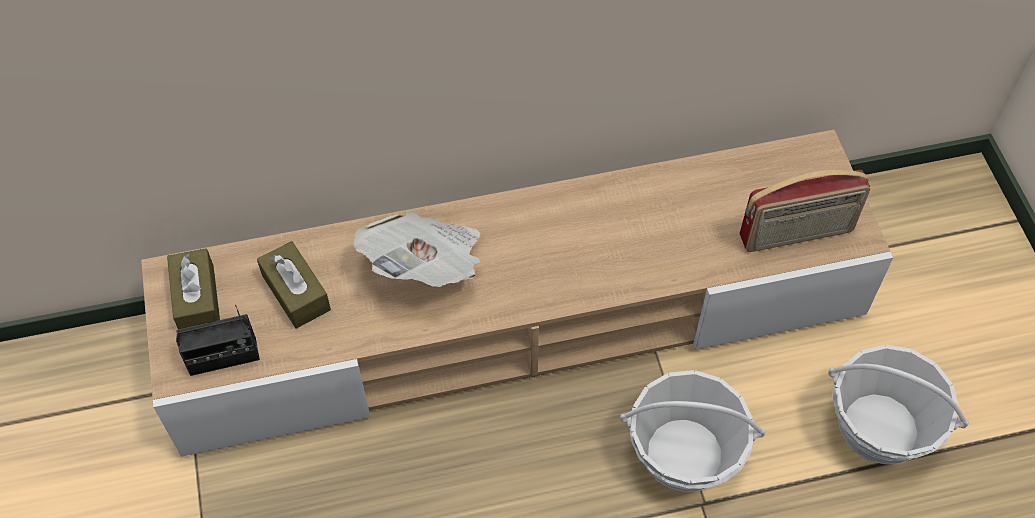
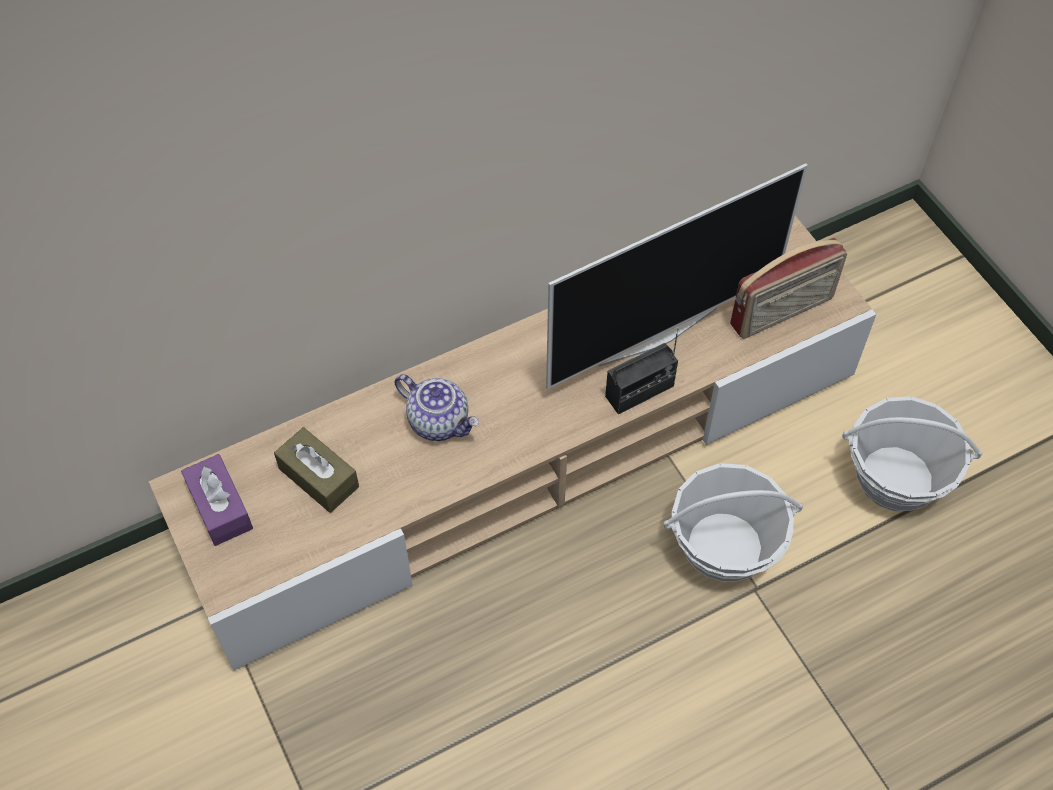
camera: 15 degrees left, 0 degrees up
brown tissue box [167,248,220,329] -> purple tissue box [181,454,253,546]
radio [176,305,260,376] -> radio moved to [605,328,678,414]
newspaper [354,211,480,287] -> teapot [395,374,479,441]
none -> television [546,164,808,389]

